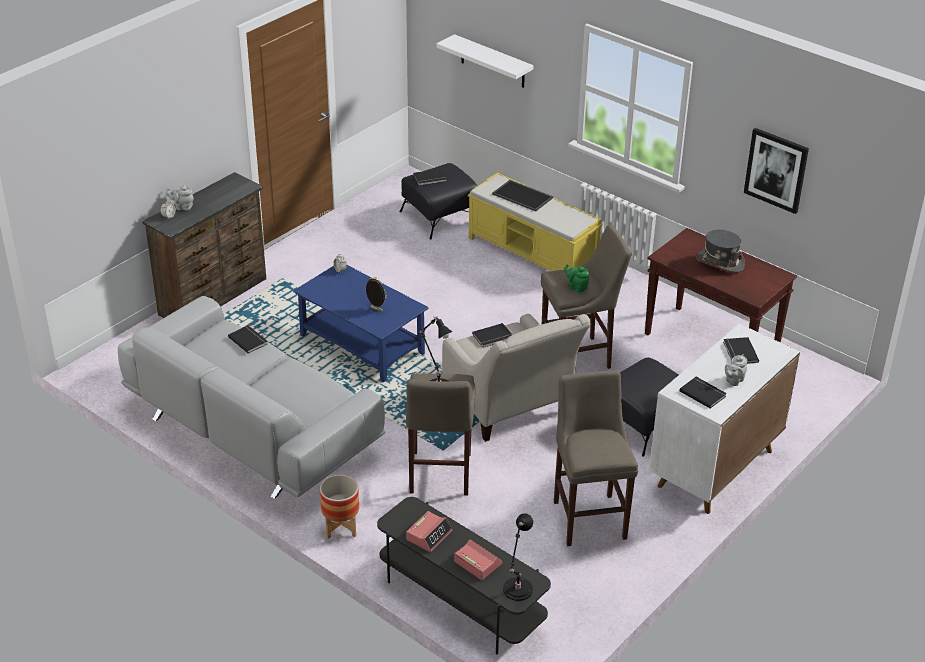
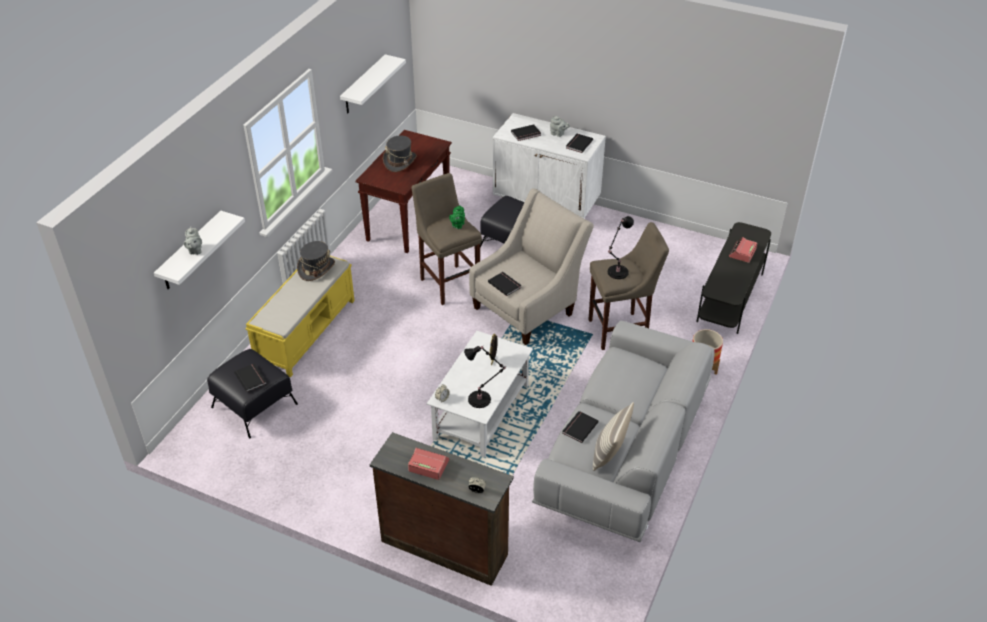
camera: 105 degrees left, 5 degrees up
grey teapot [166,186,194,211] -> grey teapot moved to [184,227,202,255]
blue coffee table [293,265,429,382] -> white coffee table [427,331,533,458]
alarm clock [407,511,453,552] -> alarm clock moved to [408,448,449,480]
tray [492,180,553,212] -> none
black table lamp [503,513,533,601] -> black table lamp moved to [464,346,506,408]
beige stool [554,370,638,546] -> none
picture [744,128,809,214] -> white shelf [340,54,406,113]
none -> grey hat [297,241,335,281]
none -> pillow [593,402,634,471]

